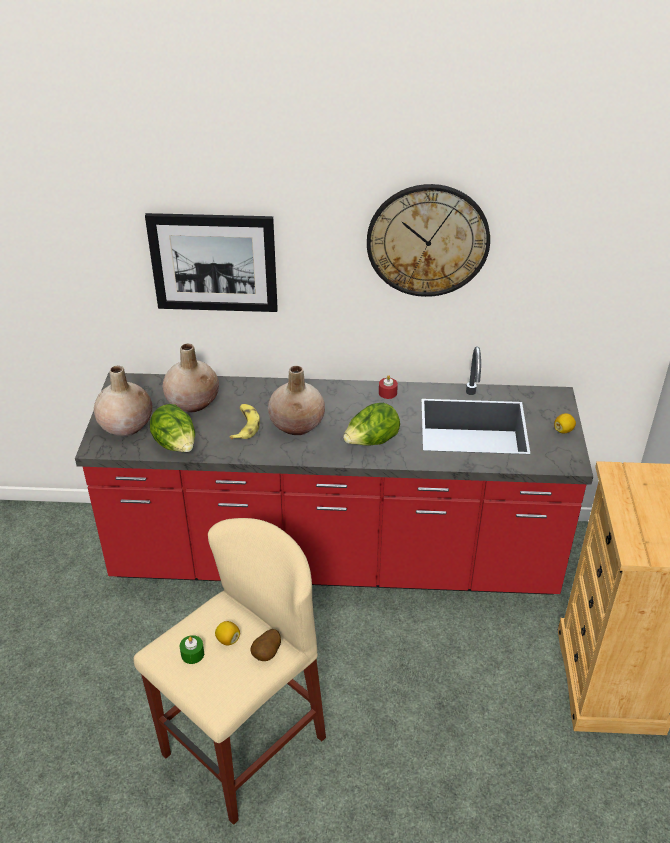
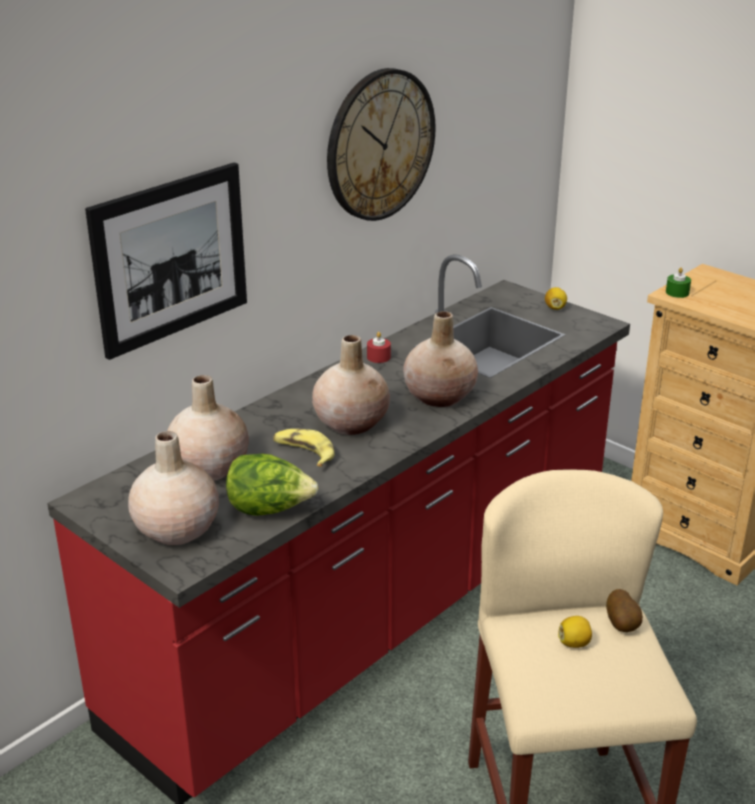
camera: 50 degrees left, 10 degrees down
green candle [180,635,204,664] -> green candle moved to [666,267,691,298]
lettuce [343,403,400,446] -> beige vase [403,311,478,407]

